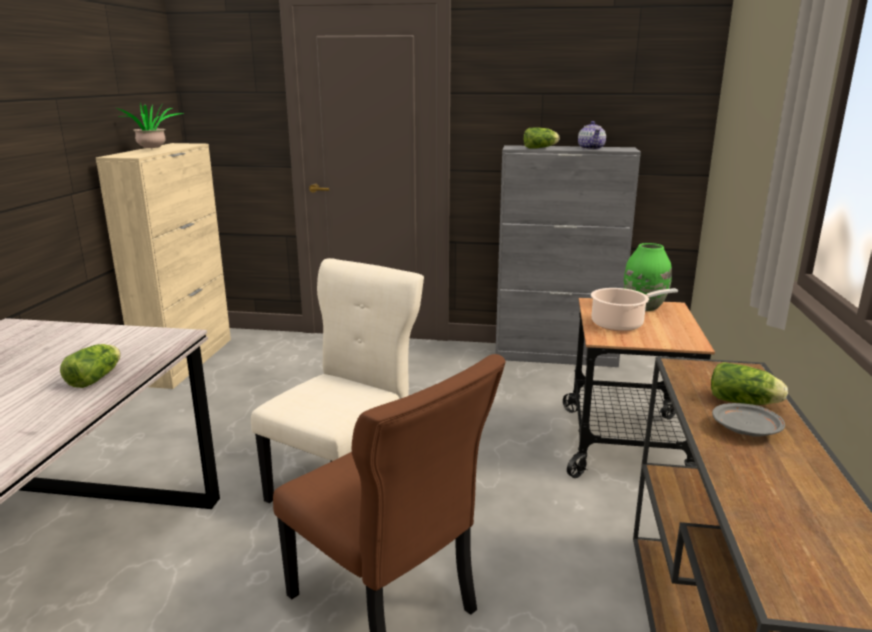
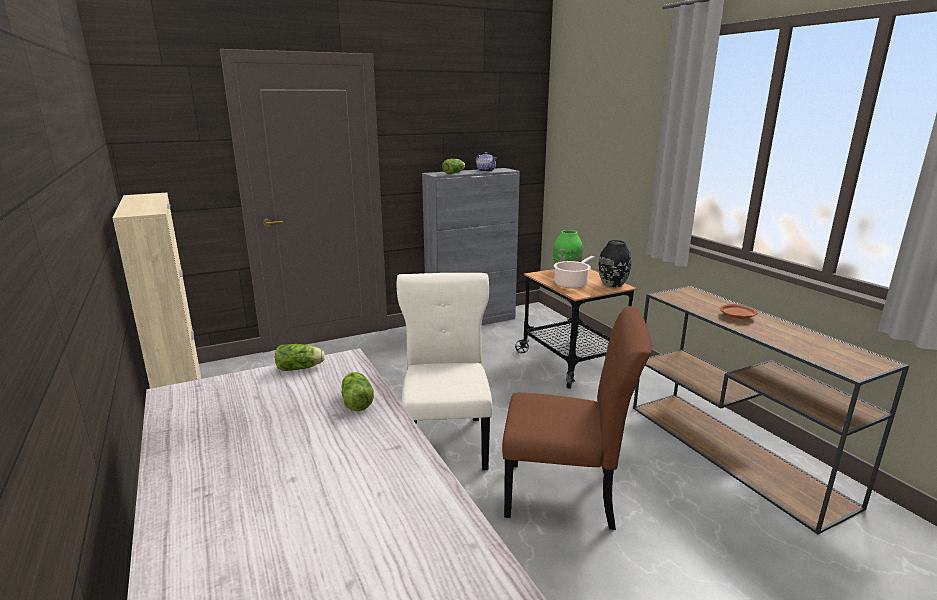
camera: 35 degrees left, 0 degrees up
potted plant [117,100,185,149] -> none
lettuce [711,362,788,405] -> lettuce moved to [275,344,325,371]
grey plate [712,403,785,436] -> brown plate [720,304,758,319]
none -> black vase [598,240,631,288]

